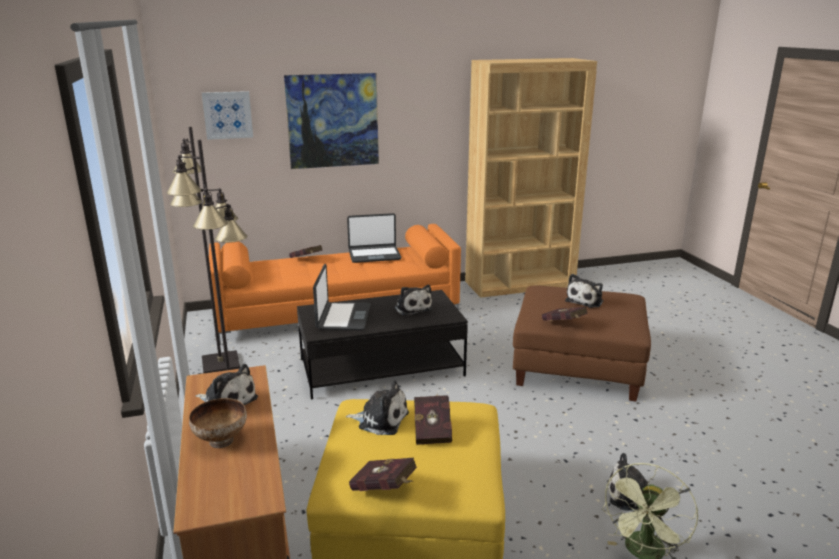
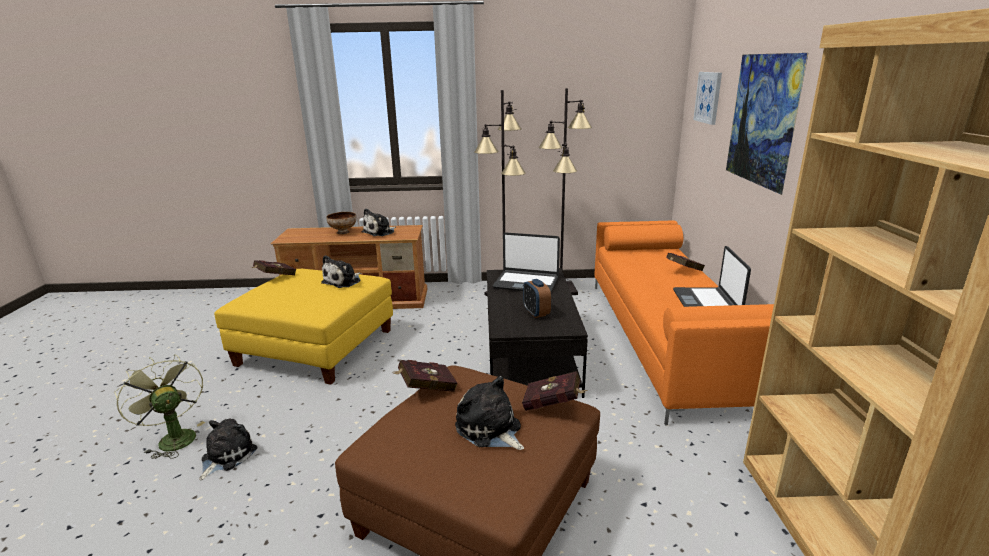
camera: 105 degrees right, 0 degrees up
plush toy [394,285,433,316] -> alarm clock [523,279,551,318]
red book [414,394,452,445] -> red book moved to [522,371,588,411]

